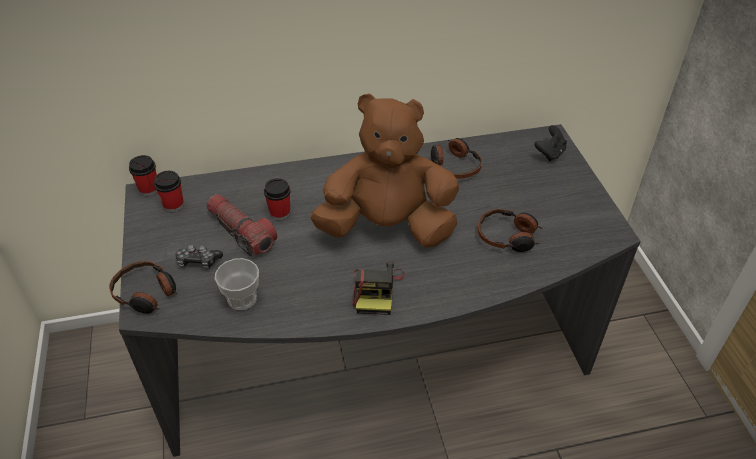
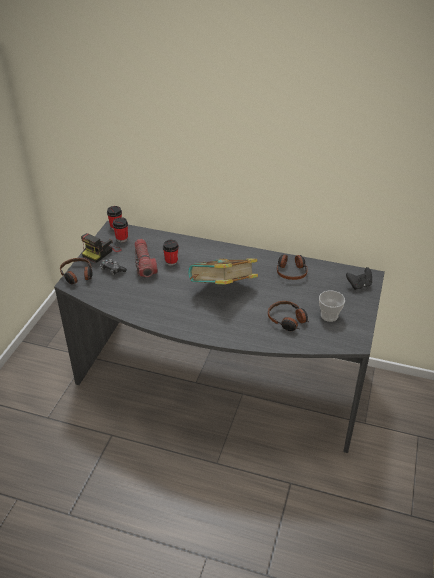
camera: 30 degrees right, 5 degrees down
cup [215,258,259,310] -> cup moved to [319,291,345,322]
brown plush toy [310,93,459,248] -> book [188,258,258,284]
camera [352,262,405,315] -> camera moved to [81,233,122,263]

